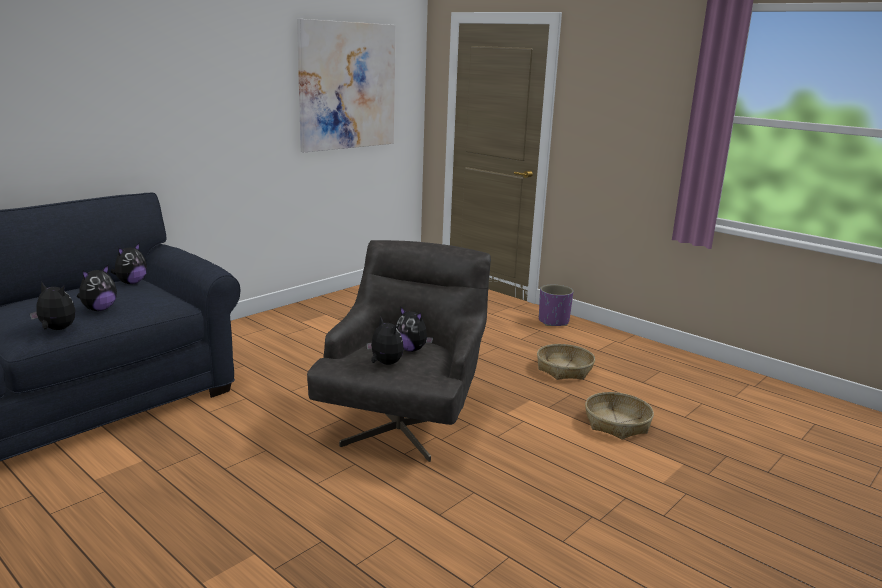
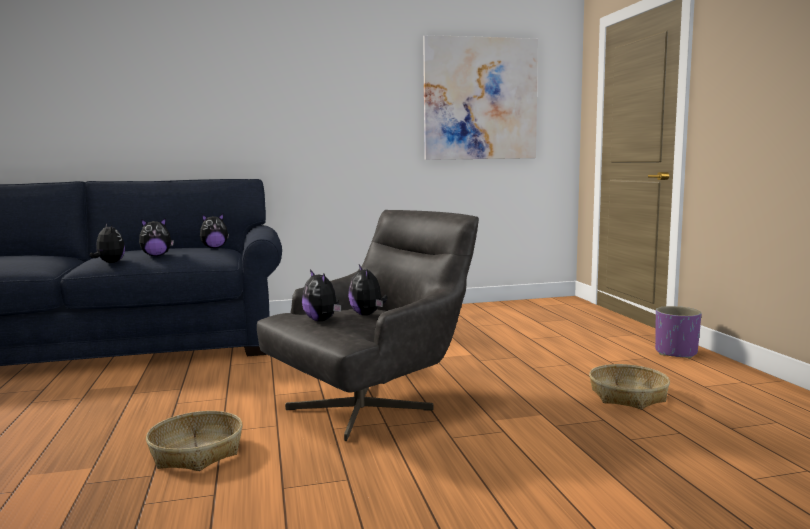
camera: 35 degrees right, 10 degrees down
plush toy [366,317,404,365] -> plush toy turned 150 degrees clockwise [302,270,341,321]
basket [585,392,654,440] -> basket moved to [146,411,243,471]

